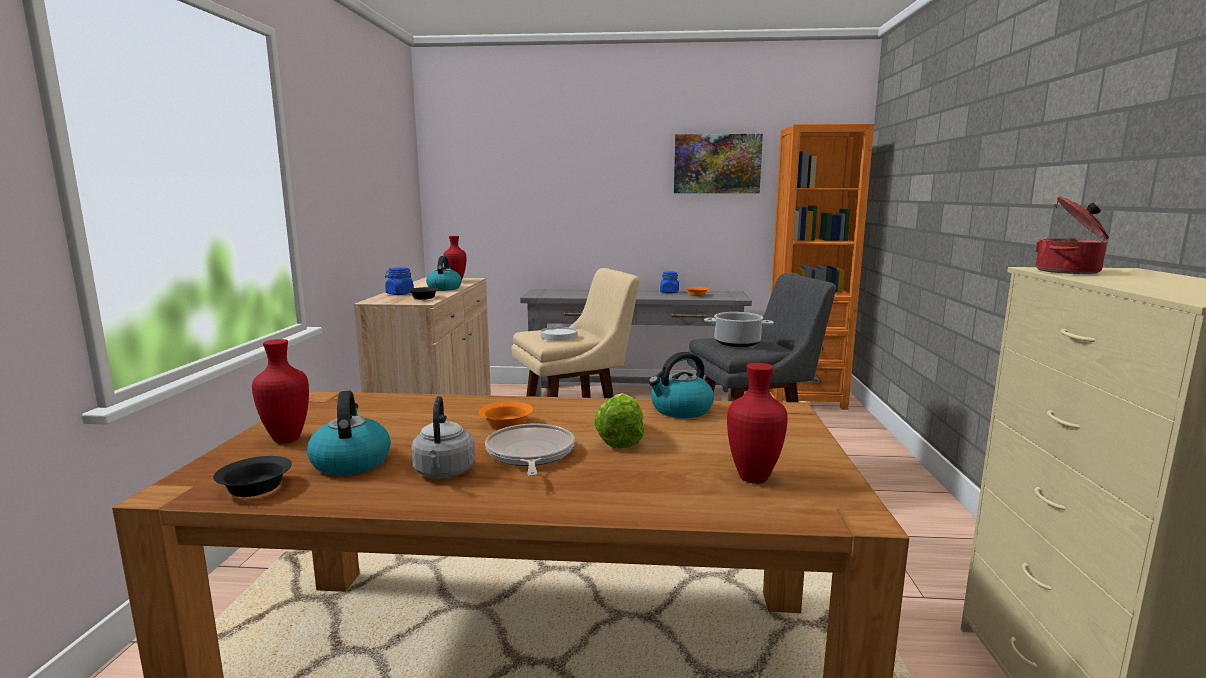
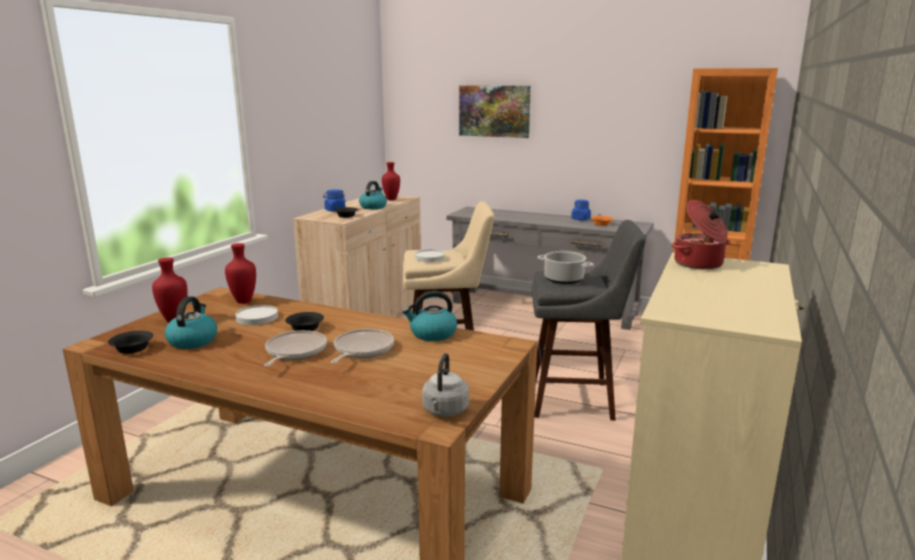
camera: 20 degrees right, 5 degrees up
grey kettle [411,396,475,478] -> grey kettle moved to [422,353,469,417]
orange bowl [479,401,533,430] -> black bowl [285,312,324,331]
lettuce [594,393,645,449] -> frying pan [331,329,394,364]
picture [674,134,763,193] -> picture moved to [459,85,531,138]
red vase [727,363,788,484] -> red vase moved to [225,243,256,304]
none -> white plate [235,305,278,325]

